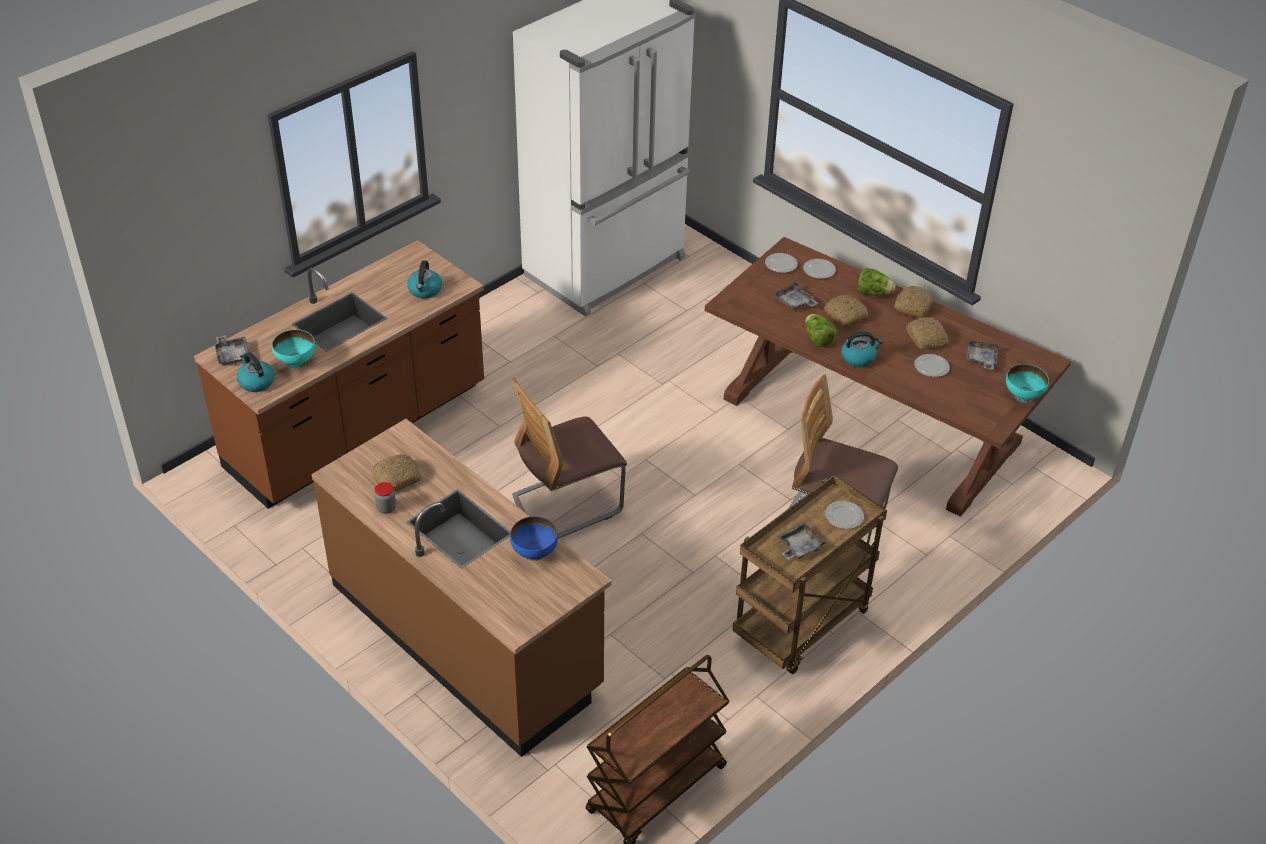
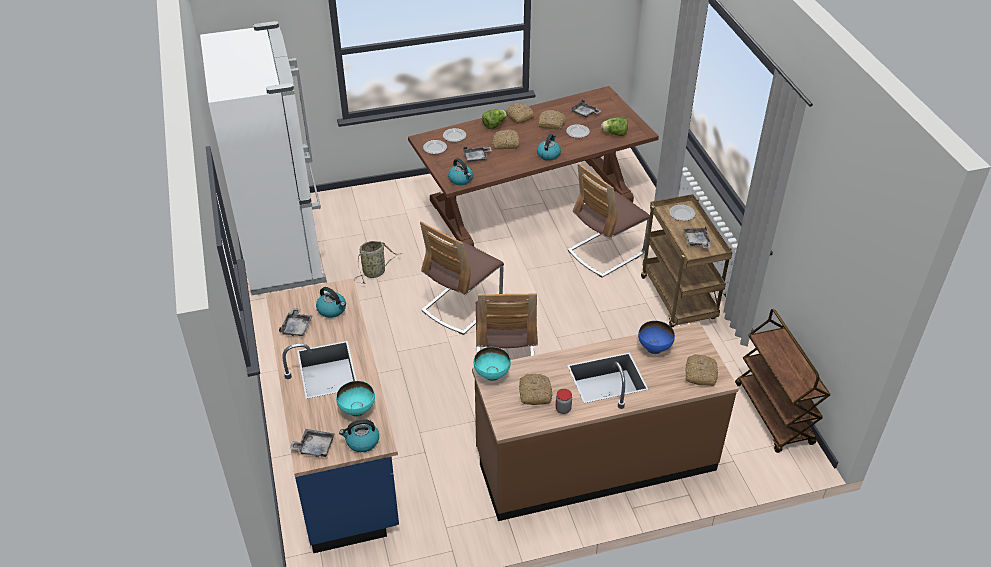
camera: 60 degrees left, 0 degrees up
brown counter [194,240,484,509] -> blue counter [266,278,399,553]
lettuce [806,314,837,347] -> lettuce moved to [601,117,628,136]
turquoise bowl [1006,364,1049,403] -> turquoise bowl moved to [474,347,511,381]
none -> grey tray [279,308,312,336]
none -> basket [354,241,402,284]
none -> chair [420,221,504,335]
none -> kettle [448,158,473,185]
none -> bread [685,354,718,386]

